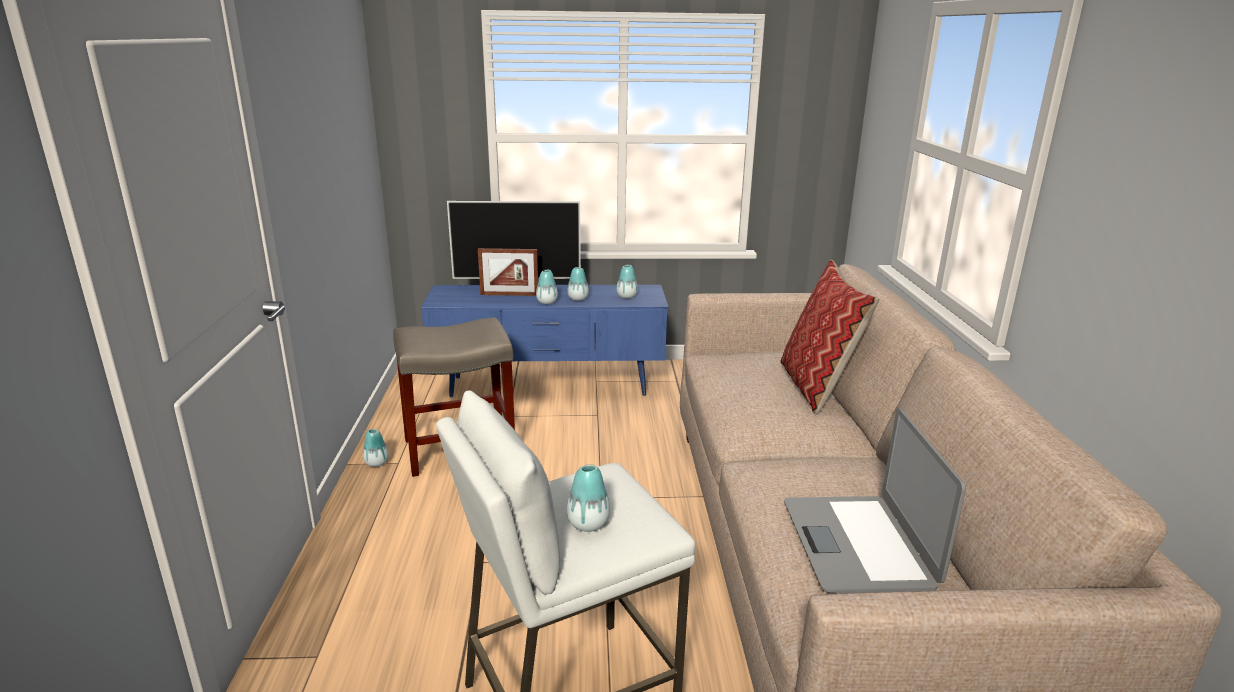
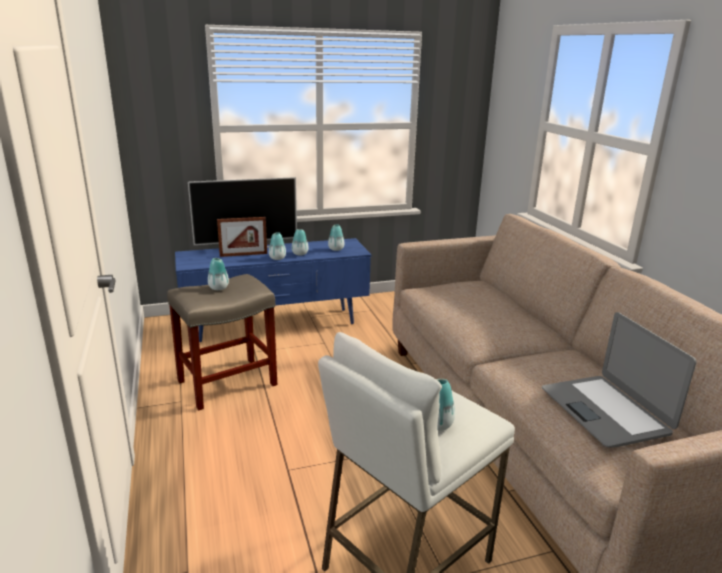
camera: 15 degrees left, 0 degrees up
vase [363,429,389,467] -> vase moved to [208,258,229,290]
pillow [781,260,879,415] -> none

